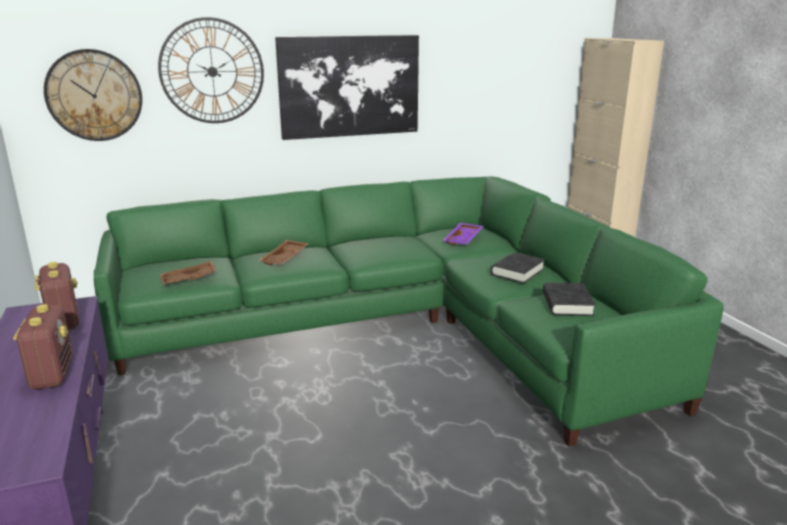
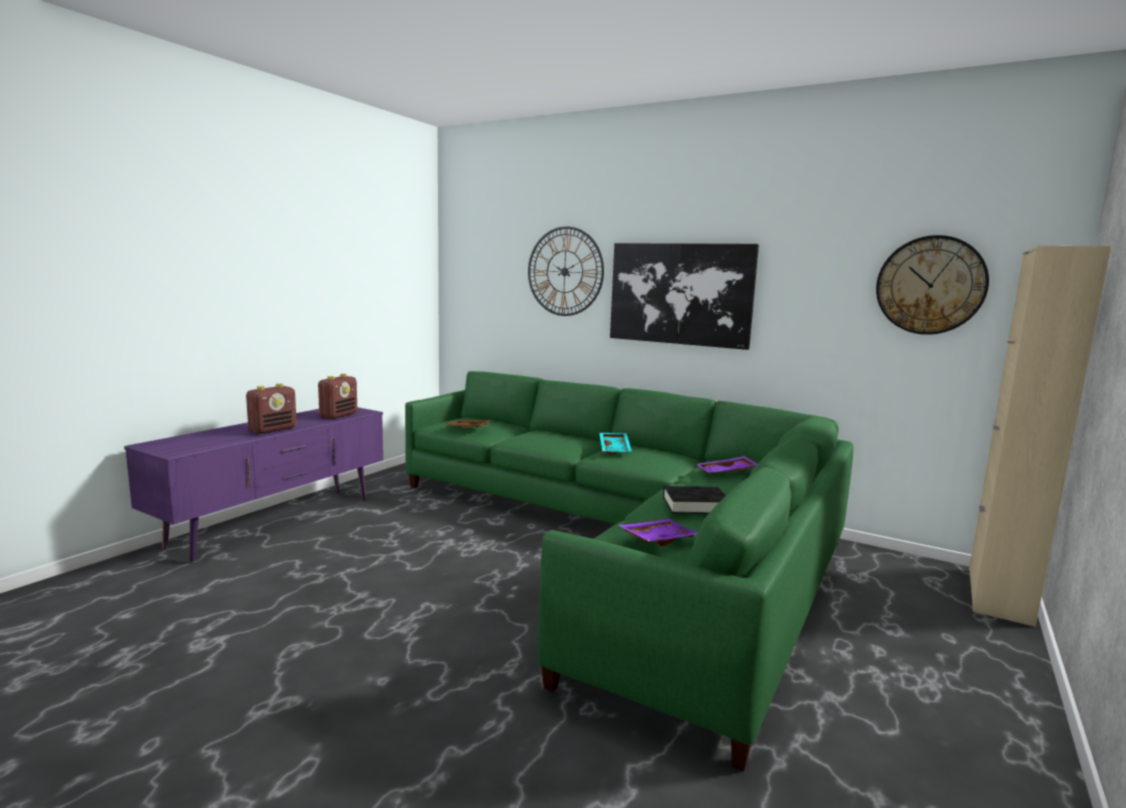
camera: 50 degrees right, 10 degrees down
wall clock [44,49,142,141] -> wall clock moved to [876,235,989,335]
brown tray [258,240,309,265] -> none
black book [543,283,595,316] -> purple tray [618,519,698,546]
none -> turquoise tray [599,433,632,455]

